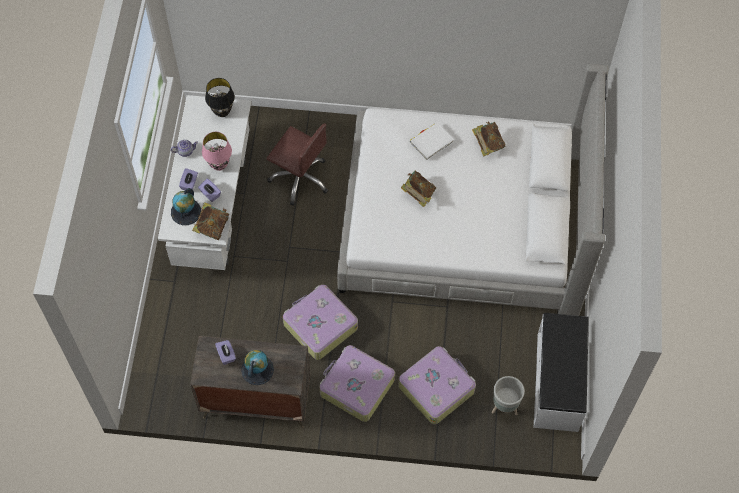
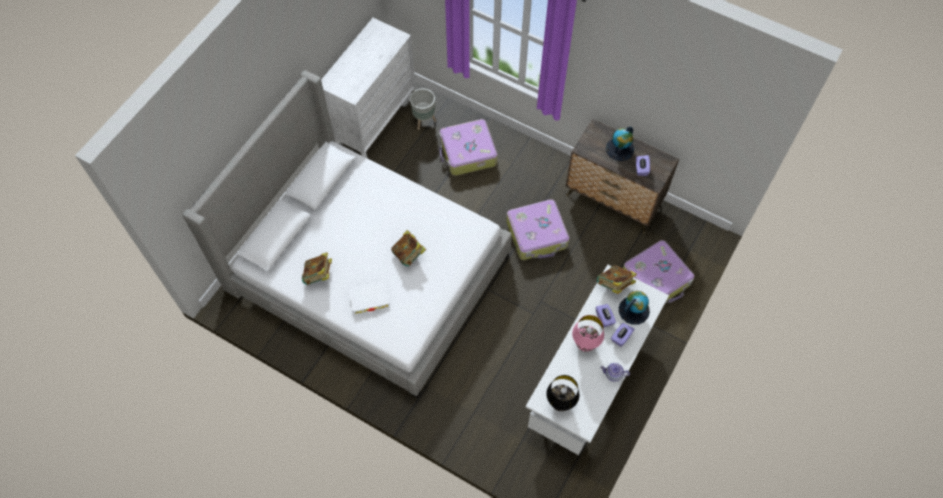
camera: 155 degrees left, 0 degrees up
brown office chair [266,123,328,206] -> none
suitcase [320,345,395,422] -> suitcase moved to [623,240,694,303]
white bench [533,313,589,432] -> white dresser [321,18,415,158]

